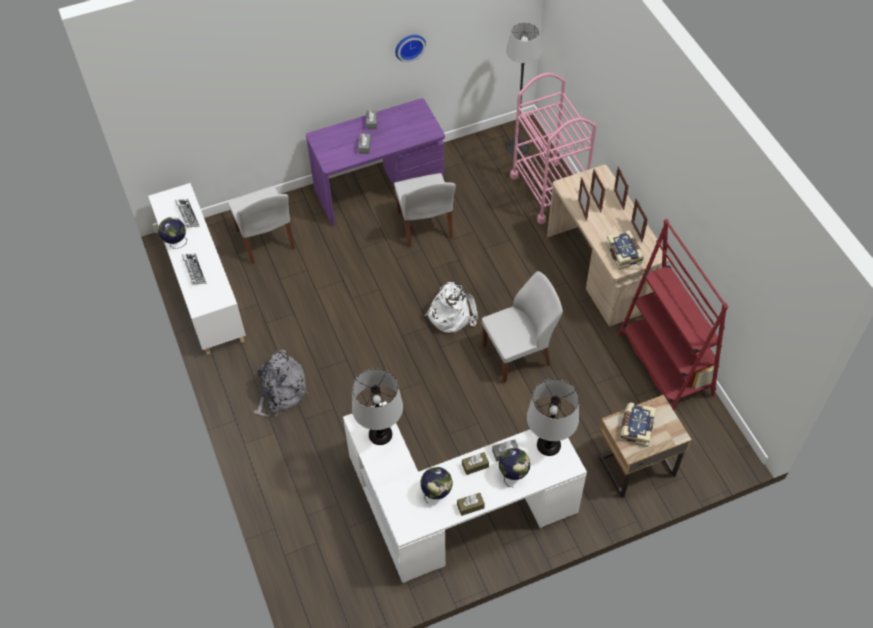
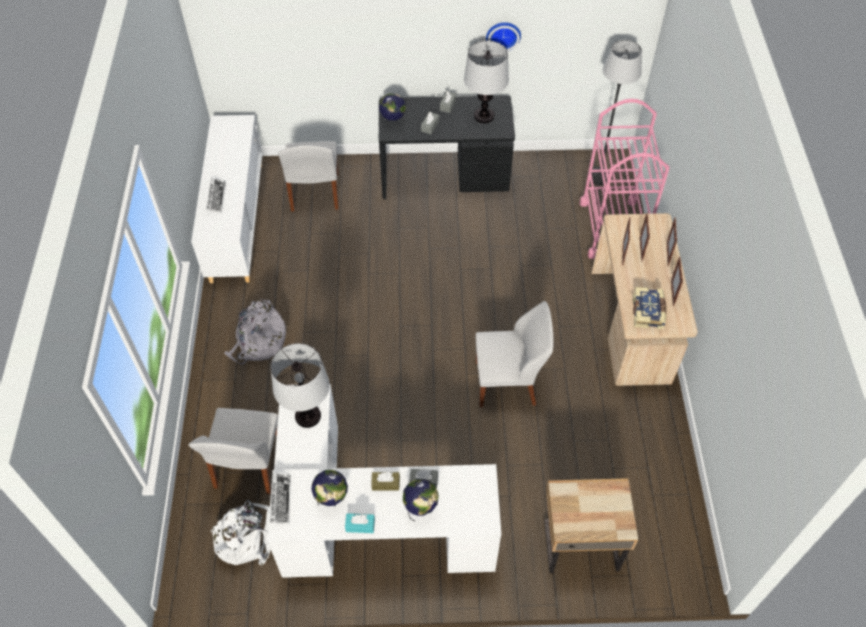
camera: 20 degrees right, 0 degrees up
globe [158,217,187,249] -> globe moved to [379,93,406,127]
keyboard [175,199,200,228] -> keyboard moved to [270,473,291,524]
purple desk [306,98,445,226] -> black desk [379,95,515,199]
white chair [394,173,456,247] -> white chair moved to [188,408,278,494]
white backpack [425,282,478,333] -> white backpack moved to [211,500,271,565]
brown tissue box [457,493,485,516] -> turquoise tissue box [345,513,375,533]
table lamp [527,379,579,456] -> table lamp moved to [464,40,509,123]
red bookcase [618,219,728,410] -> none
book [620,402,656,447] -> none

